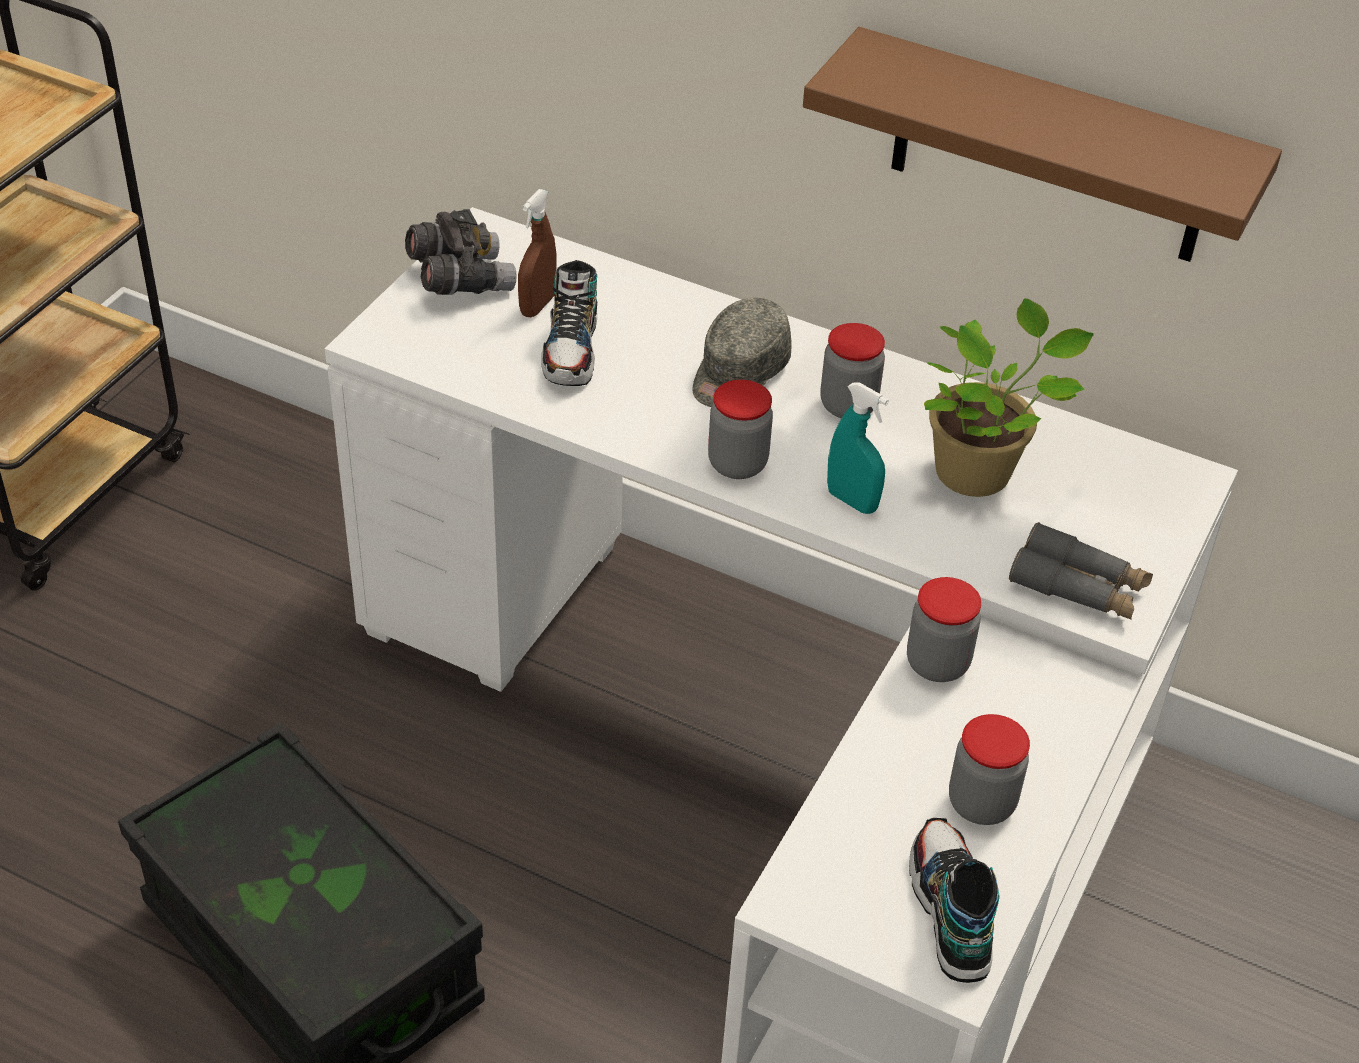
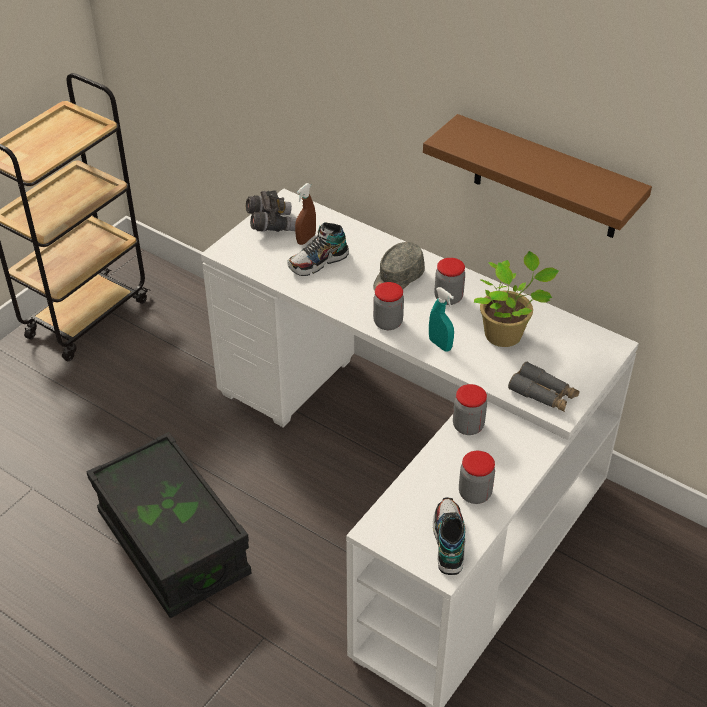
camera: 10 degrees right, 0 degrees up
shoe [541,260,597,386] -> shoe turned 45 degrees clockwise [287,222,349,276]

